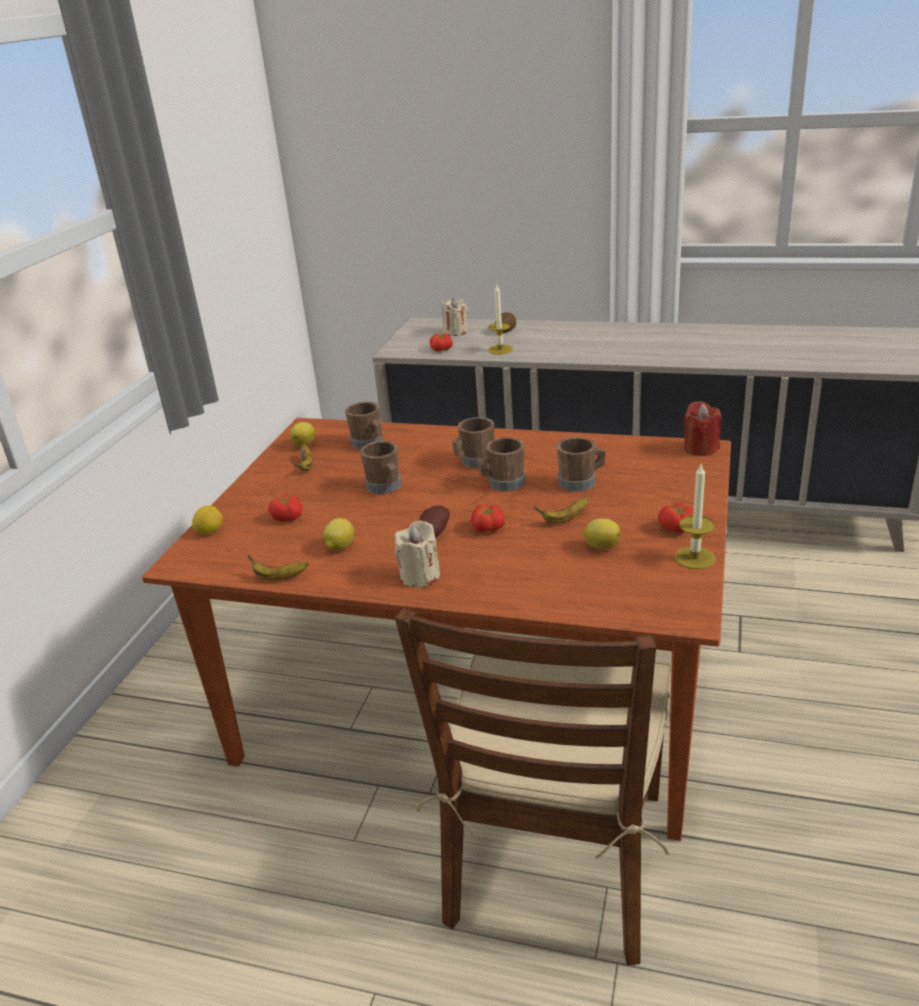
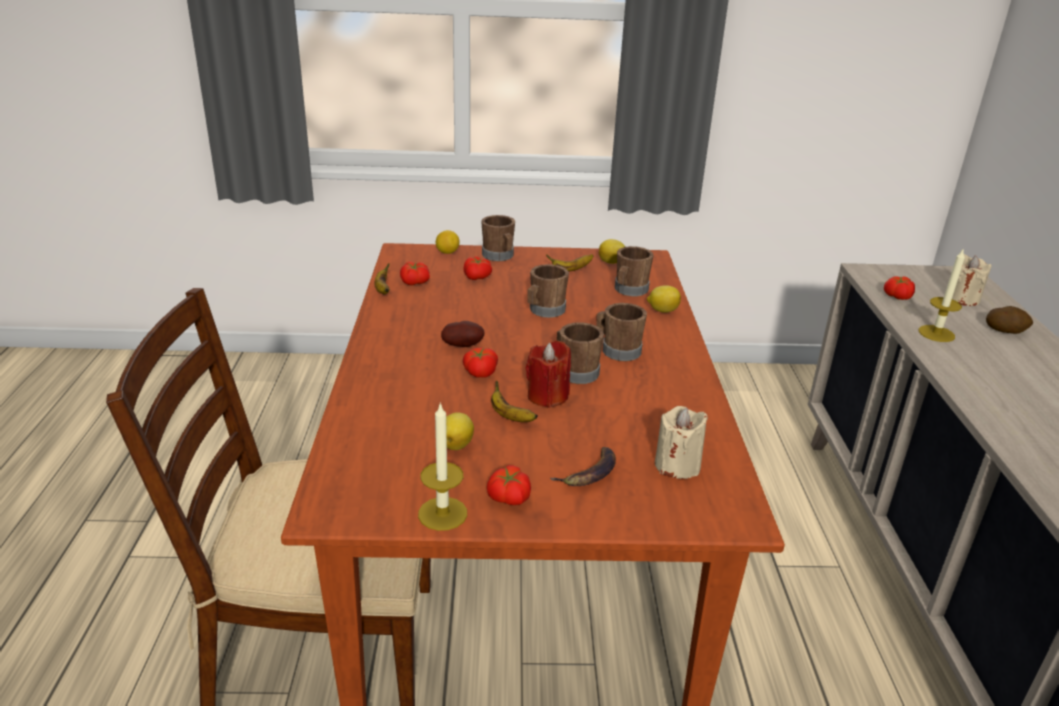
camera: 70 degrees right, 0 degrees up
lemon [323,518,354,551] -> lemon moved to [647,285,681,313]
beige candle [395,521,440,587] -> beige candle moved to [655,406,708,479]
brown mug [557,437,605,492] -> brown mug moved to [481,215,515,261]
red candle [684,401,722,456] -> red candle moved to [526,341,571,408]
none -> tomato [400,262,430,285]
none -> banana [550,447,616,486]

